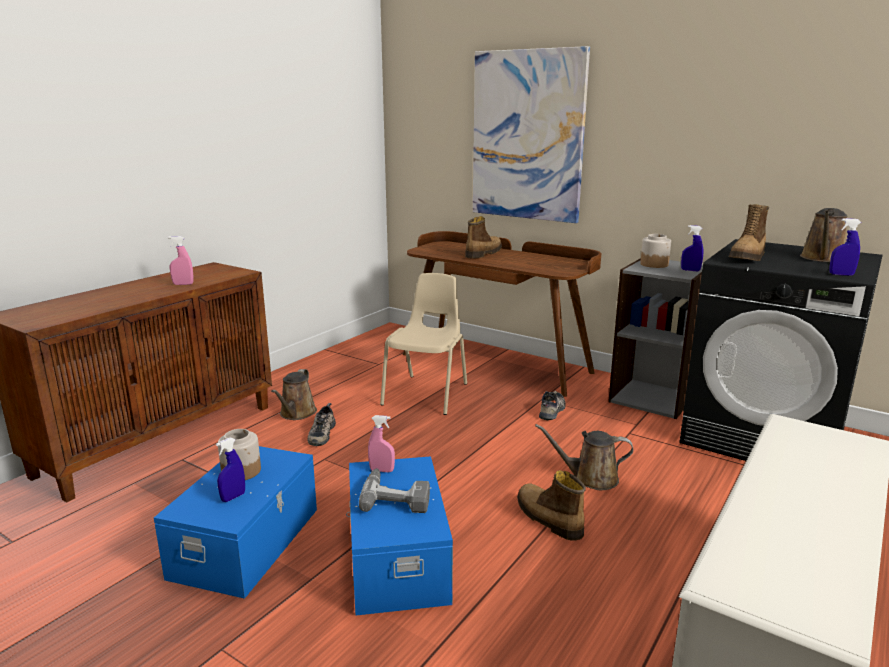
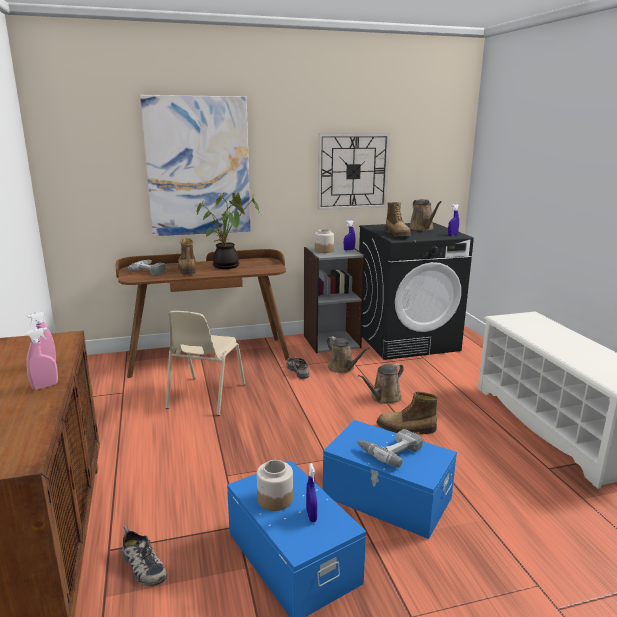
camera: 50 degrees left, 0 degrees up
brown watering can [271,369,317,420] -> brown watering can moved to [326,336,370,373]
shoe [308,403,336,446] -> shoe moved to [122,526,167,587]
pink spray bottle [368,415,395,472] -> pink spray bottle moved to [26,327,58,390]
beige chair [380,273,467,415] -> beige chair turned 135 degrees counterclockwise [166,311,245,416]
none -> power drill [128,260,166,275]
none -> potted plant [197,192,259,269]
none -> wall clock [318,133,390,210]

